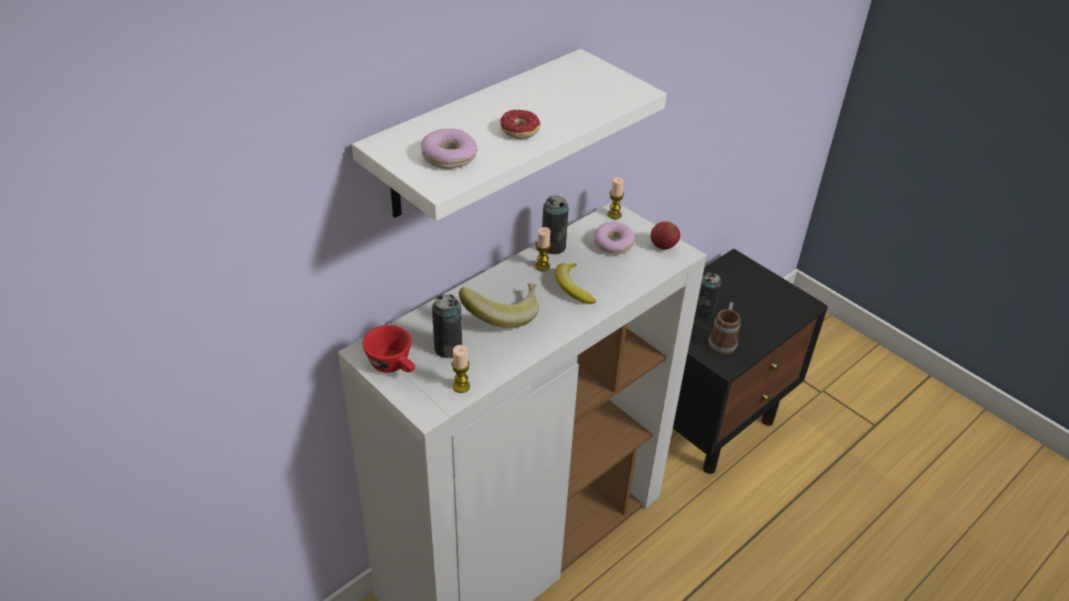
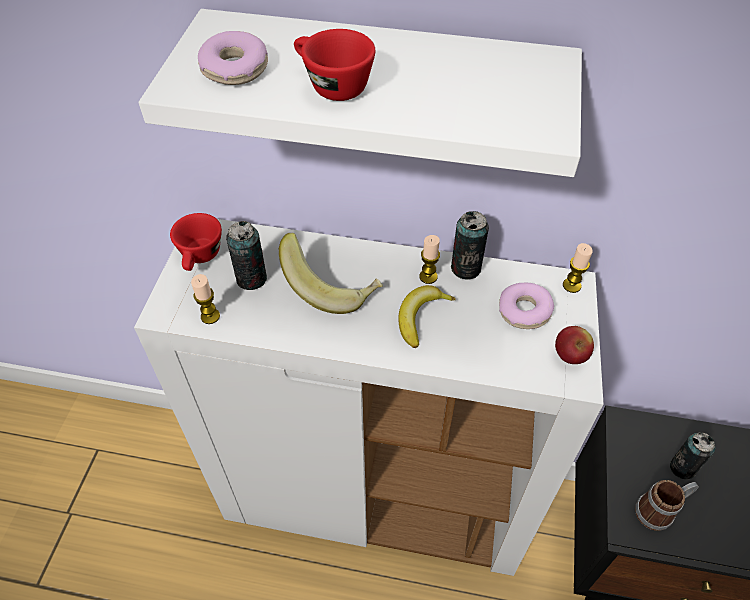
camera: 55 degrees right, 10 degrees up
donut [500,110,540,139] -> red cup [294,29,375,101]

